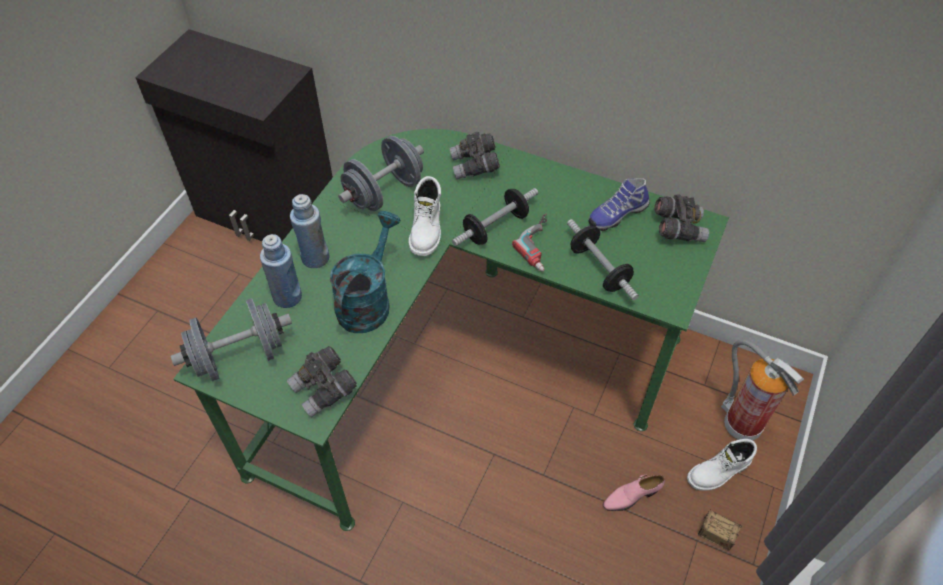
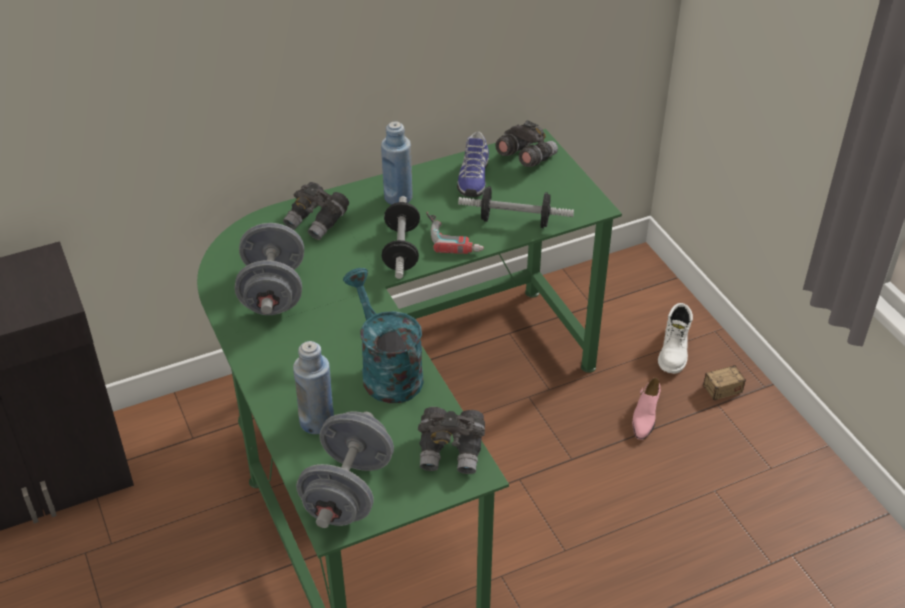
camera: 50 degrees left, 10 degrees down
blue bottle [290,194,329,268] -> blue bottle moved to [381,121,413,205]
white boot [409,176,441,256] -> none
fire extinguisher [721,340,804,440] -> none

